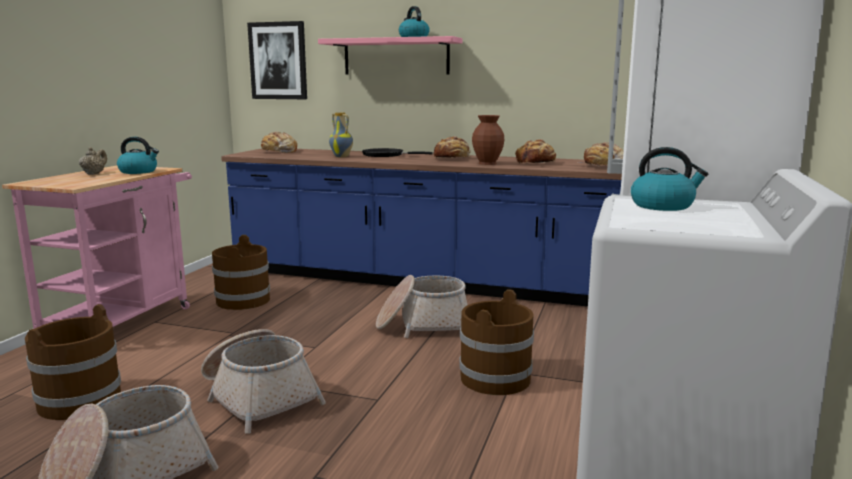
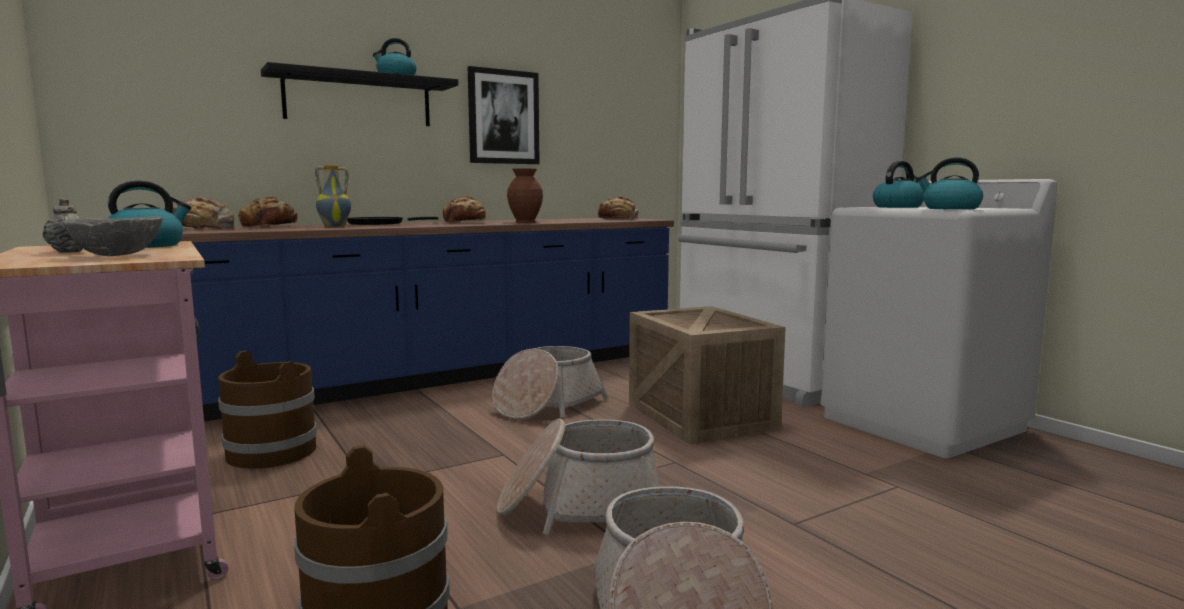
camera: 50 degrees left, 5 degrees down
picture [247,21,307,99] -> picture moved to [468,66,540,164]
pink shelf [318,36,462,75] -> black shelf [261,62,458,126]
brown bucket [459,289,534,395] -> crate [629,306,786,444]
bread [515,139,556,164] -> bread moved to [238,196,297,228]
none -> grey bowl [63,216,163,256]
none -> kettle [916,157,983,210]

